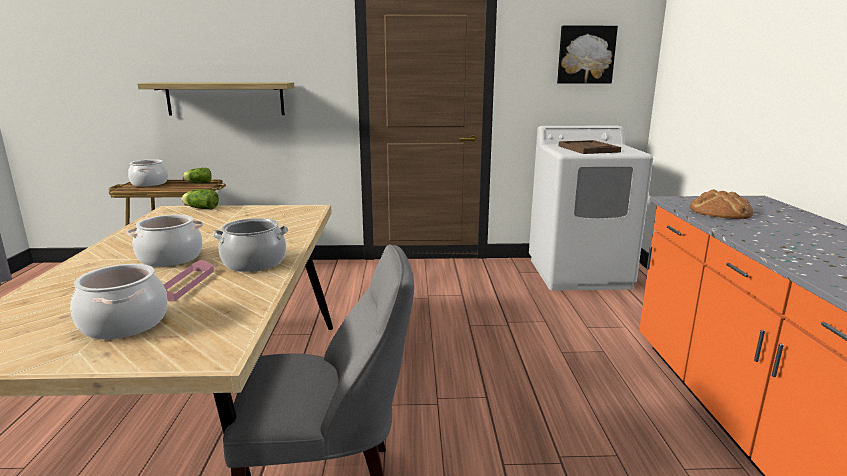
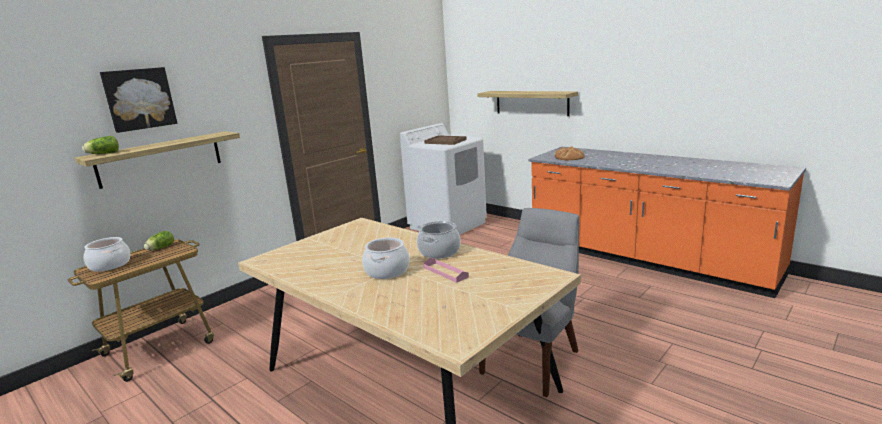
camera: 45 degrees left, 0 degrees up
cooking pot [70,264,168,340] -> none
lettuce [181,189,219,209] -> lettuce moved to [82,136,119,154]
picture [557,26,618,84] -> picture moved to [100,67,177,133]
none -> shelf [477,91,578,116]

